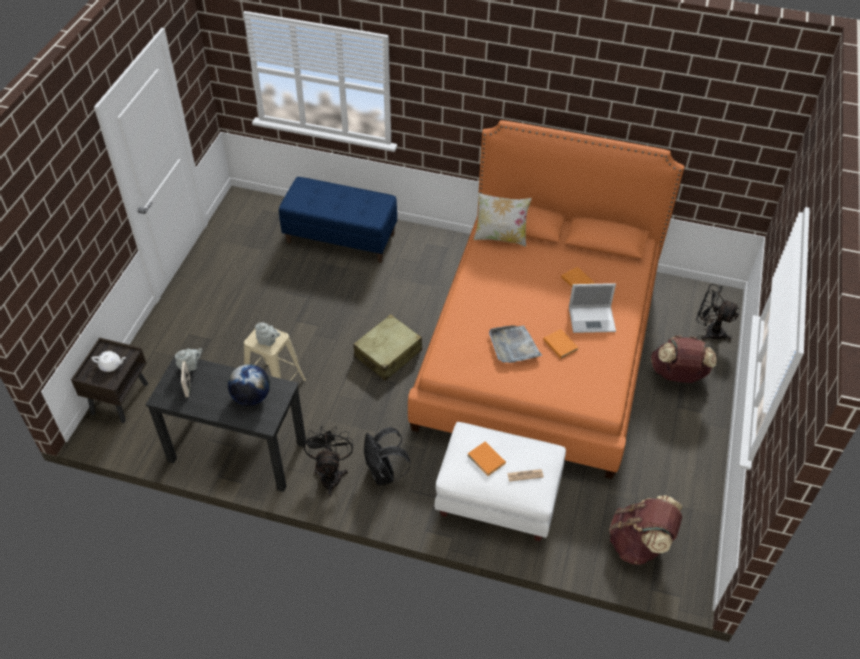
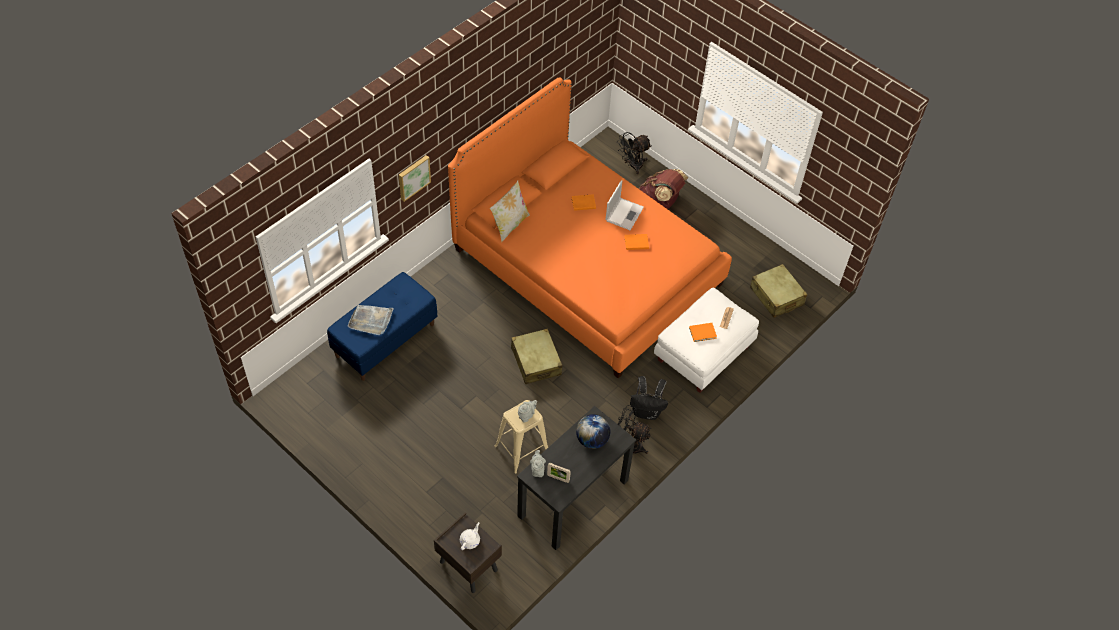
camera: 65 degrees left, 5 degrees up
grey tray [489,325,542,363] -> grey tray moved to [348,305,394,335]
brown backpack [609,495,682,565] -> beige suitcase [750,264,807,318]
none -> picture [399,155,431,202]

